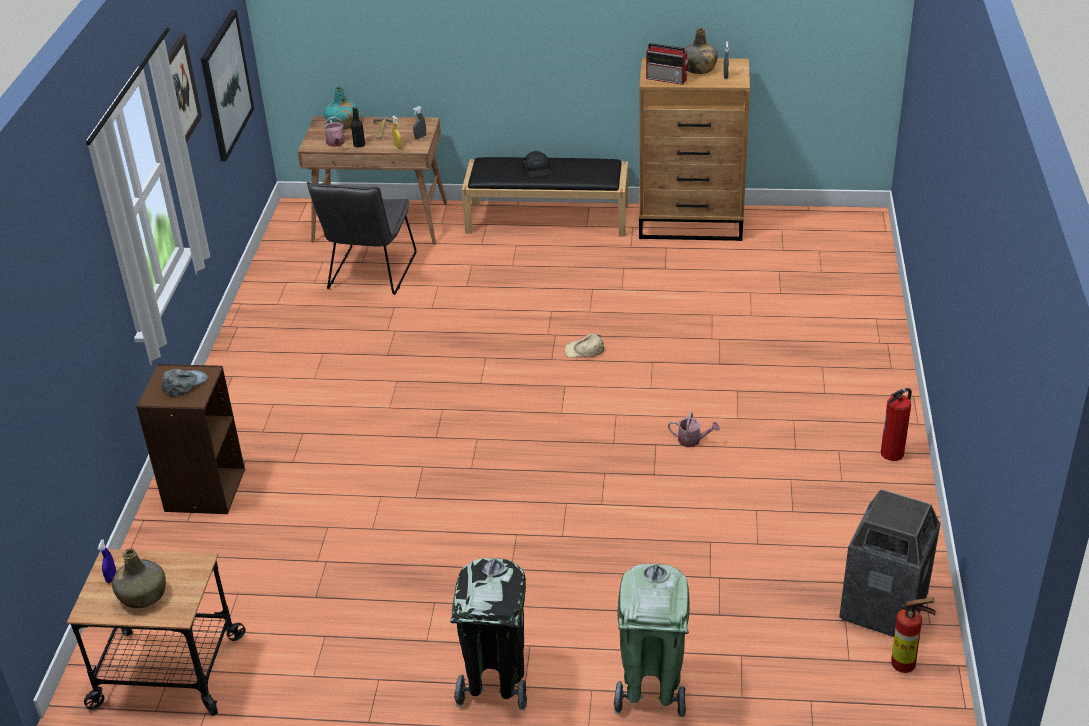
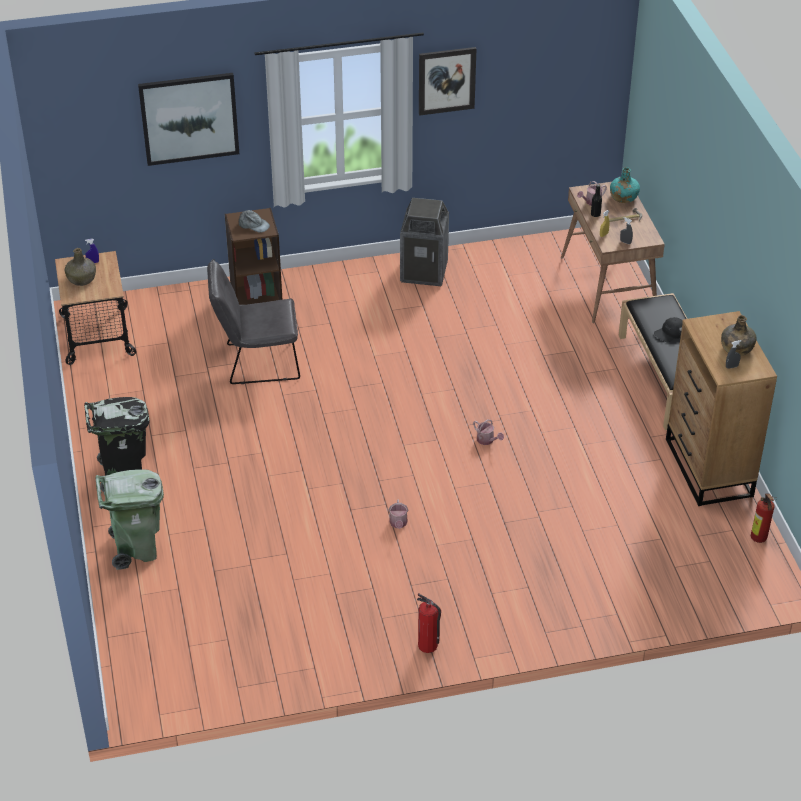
camera: 70 degrees right, 5 degrees up
picture [201,10,254,161] -> picture moved to [138,73,239,166]
grey chair [307,182,416,295] -> grey chair moved to [207,259,300,384]
beige cap [564,334,604,358] -> watering can [473,419,504,445]
radio [646,43,689,85] -> none
trash can [839,489,941,637] -> trash can moved to [400,198,449,286]
fire extinguisher [891,597,936,673] -> fire extinguisher moved to [751,494,777,543]

